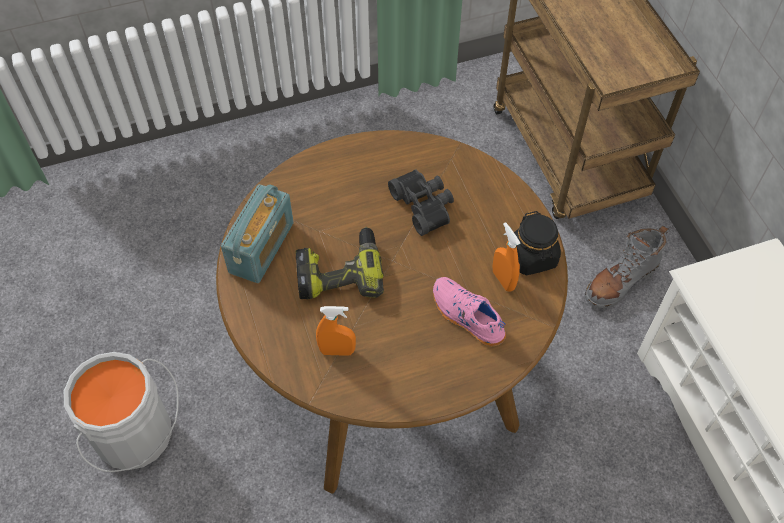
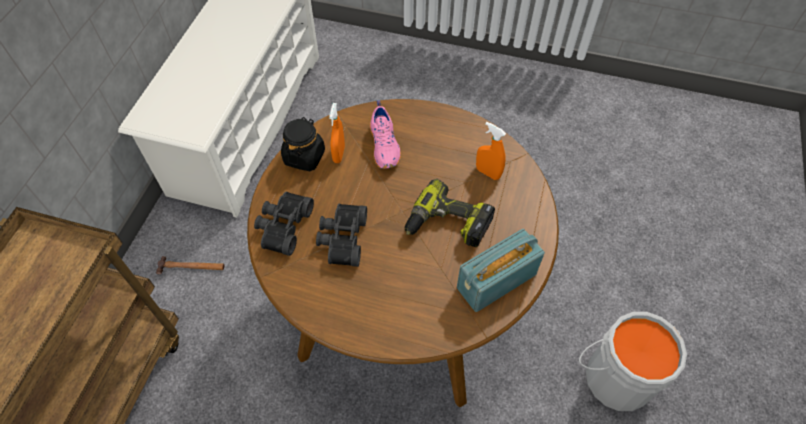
camera: 145 degrees left, 0 degrees up
grey boot [584,226,669,309] -> hammer [156,256,224,274]
none -> black binoculars [254,191,314,256]

